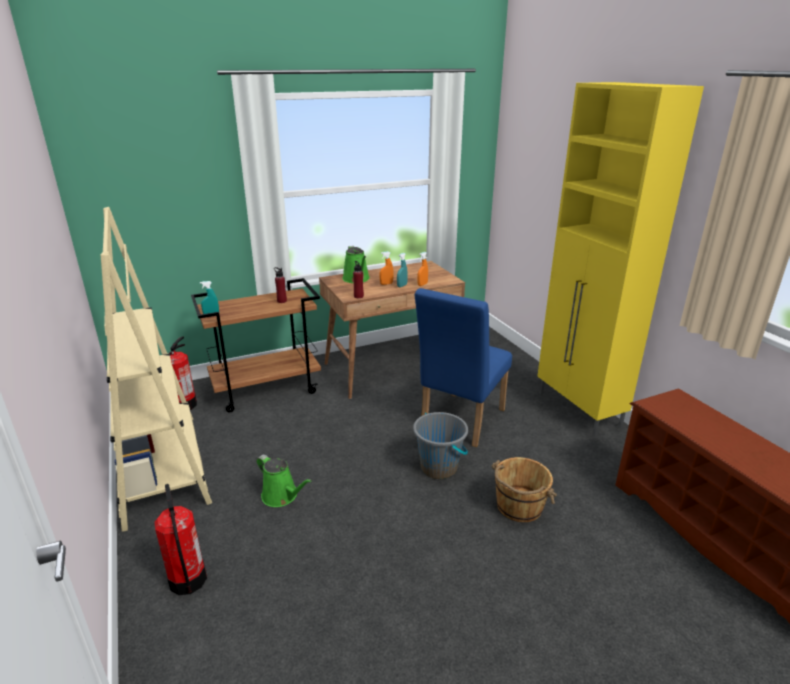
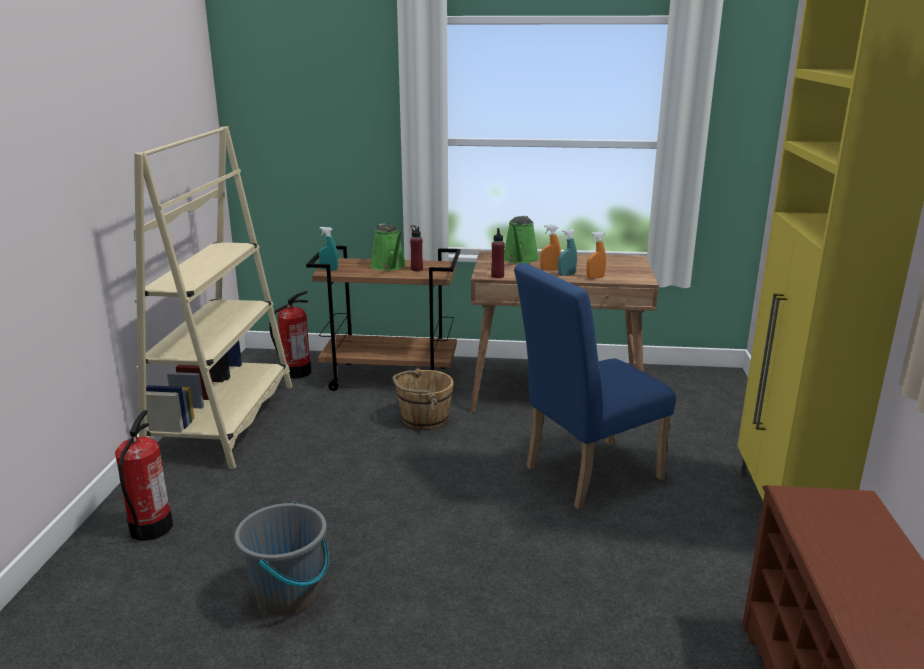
camera: 30 degrees right, 5 degrees down
green watering can [256,455,312,507] -> green watering can moved to [370,224,406,271]
grey bucket [413,412,468,479] -> grey bucket moved to [235,502,329,616]
brown bucket [492,457,557,522] -> brown bucket moved to [392,368,454,430]

